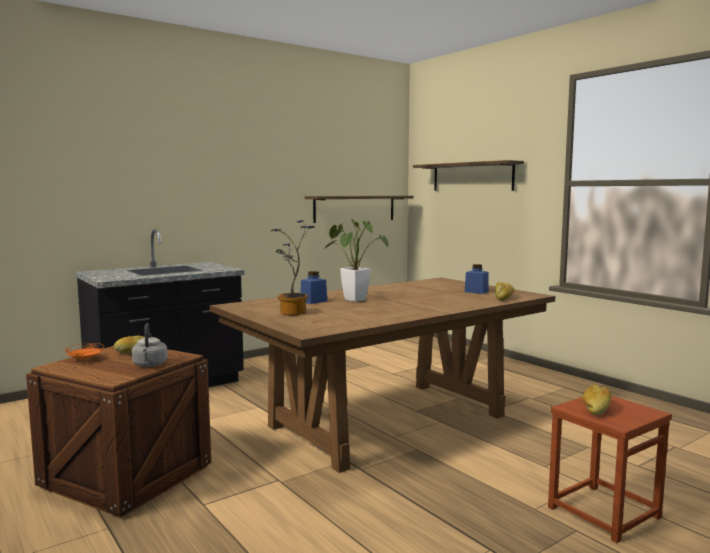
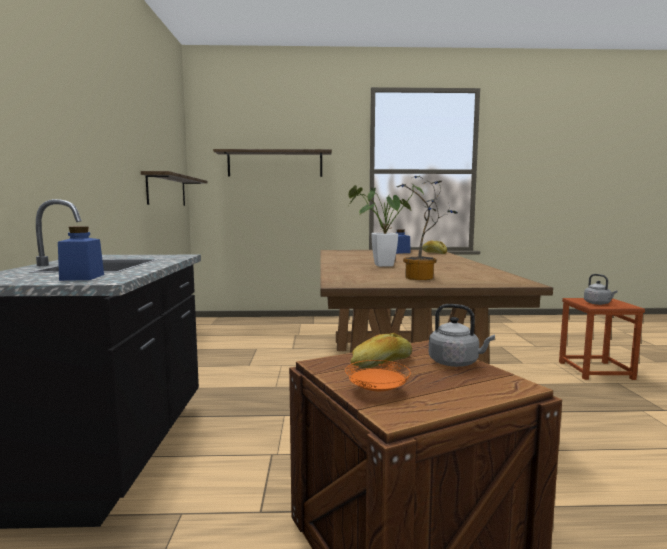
camera: 55 degrees left, 0 degrees up
blue jar [300,271,327,304] -> blue jar moved to [58,226,104,281]
bread [582,384,611,415] -> grey kettle [584,274,618,305]

